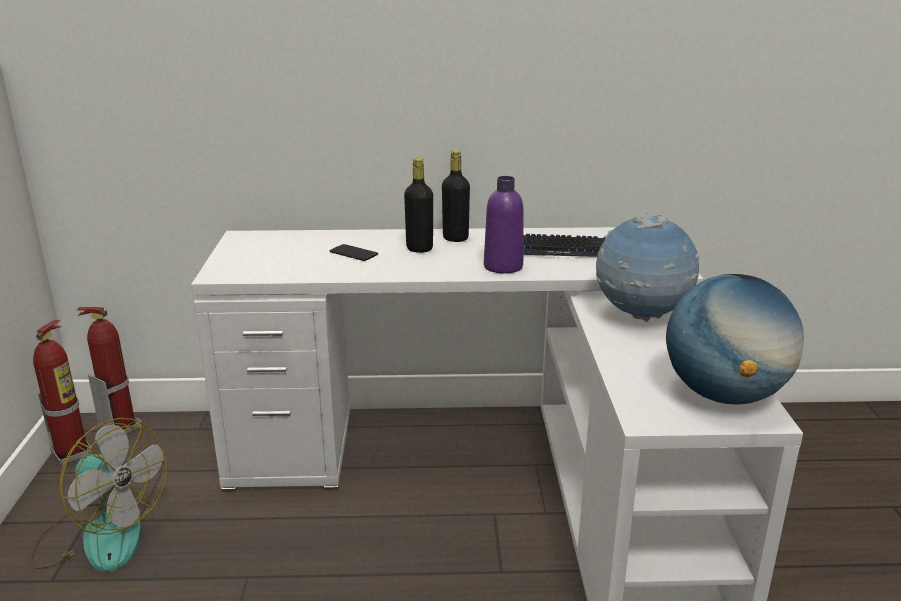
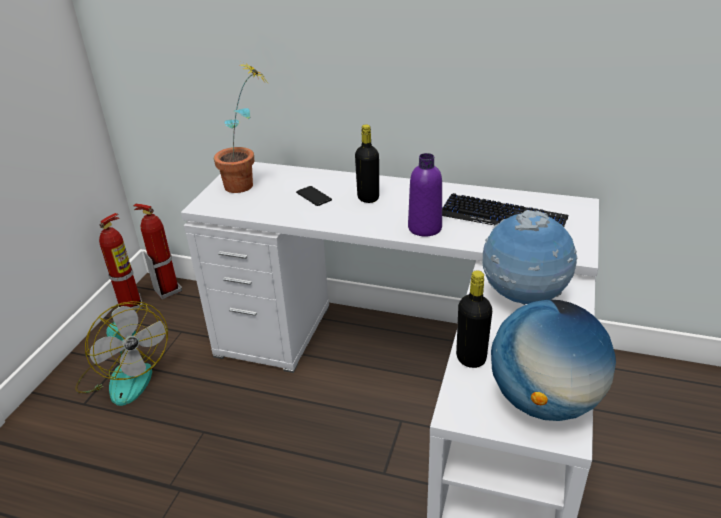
camera: 20 degrees right, 10 degrees up
black bottle [442,150,470,242] -> black bottle moved to [456,270,492,368]
none -> potted plant [214,63,270,193]

